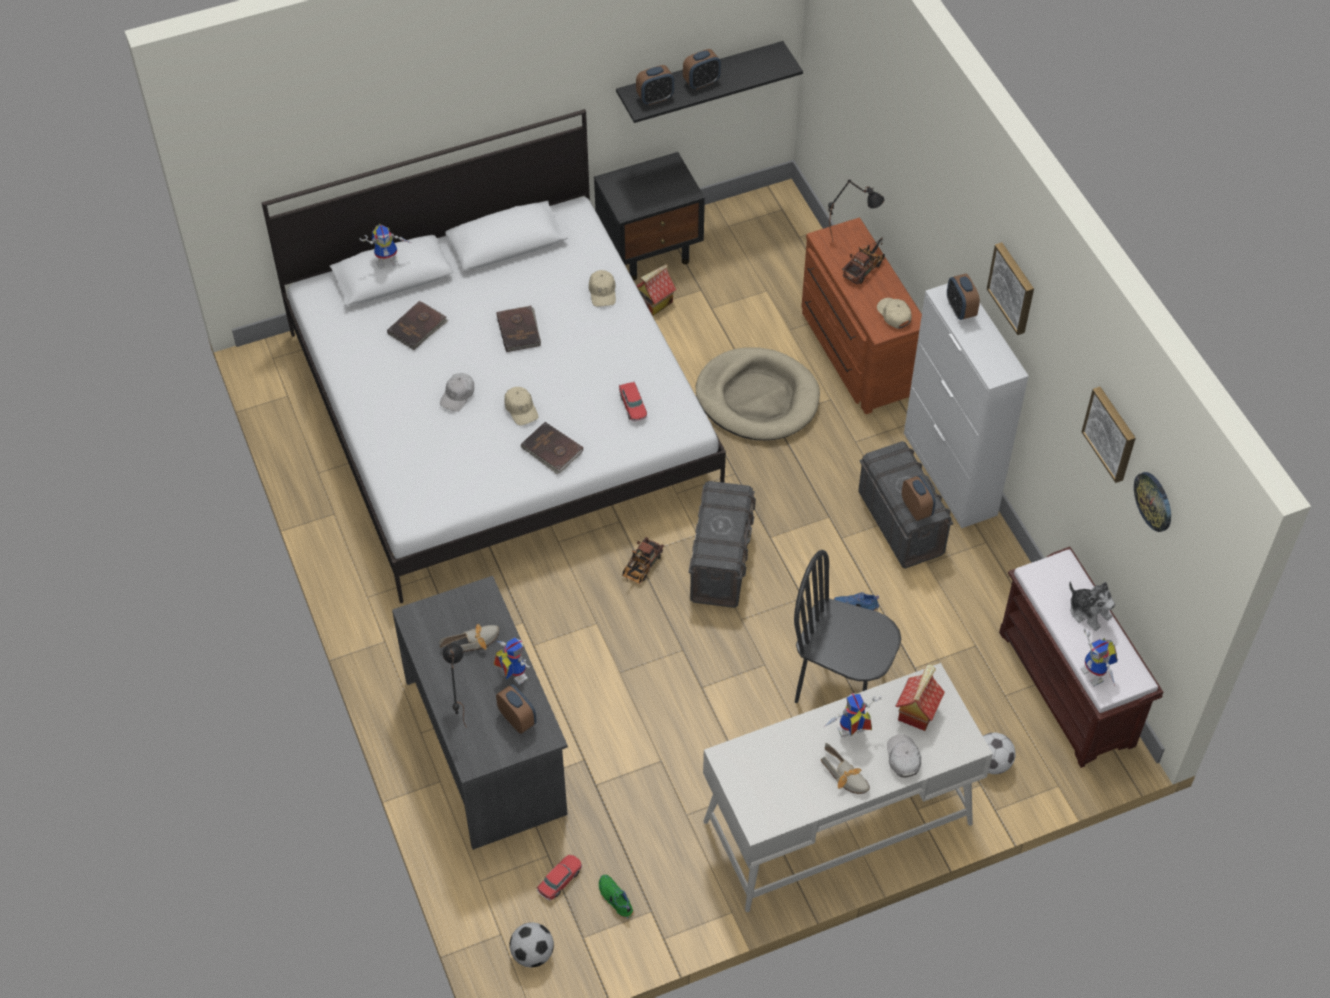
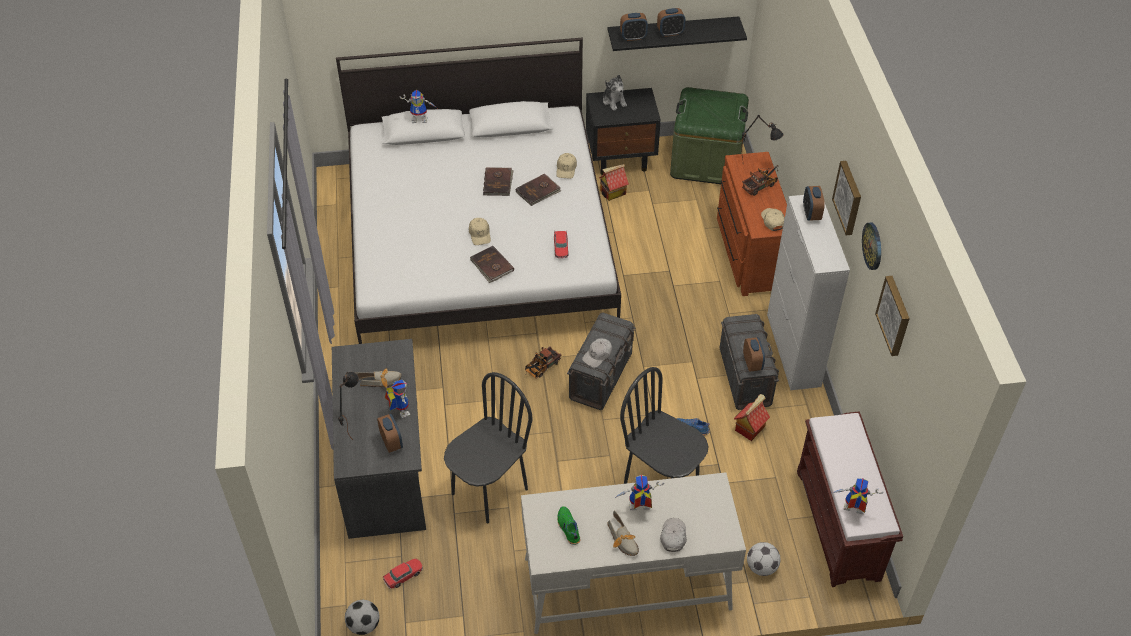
camera: 15 degrees right, 5 degrees down
brown book [387,301,449,350] -> brown book moved to [516,174,561,206]
white cap [440,373,474,412] -> white cap moved to [582,339,612,368]
green shoe [599,875,634,919] -> green shoe moved to [557,506,581,545]
beige dog bed [696,347,820,440] -> none
toy house [895,665,945,731] -> toy house moved to [734,394,770,441]
plush toy [1069,581,1115,631] -> plush toy moved to [603,75,627,111]
toy robot [1080,628,1118,686] -> toy robot turned 120 degrees clockwise [832,478,883,514]
wall clock [1134,472,1171,532] -> wall clock moved to [862,222,881,270]
none -> black chair [444,372,532,524]
none -> green storage box [670,87,749,184]

